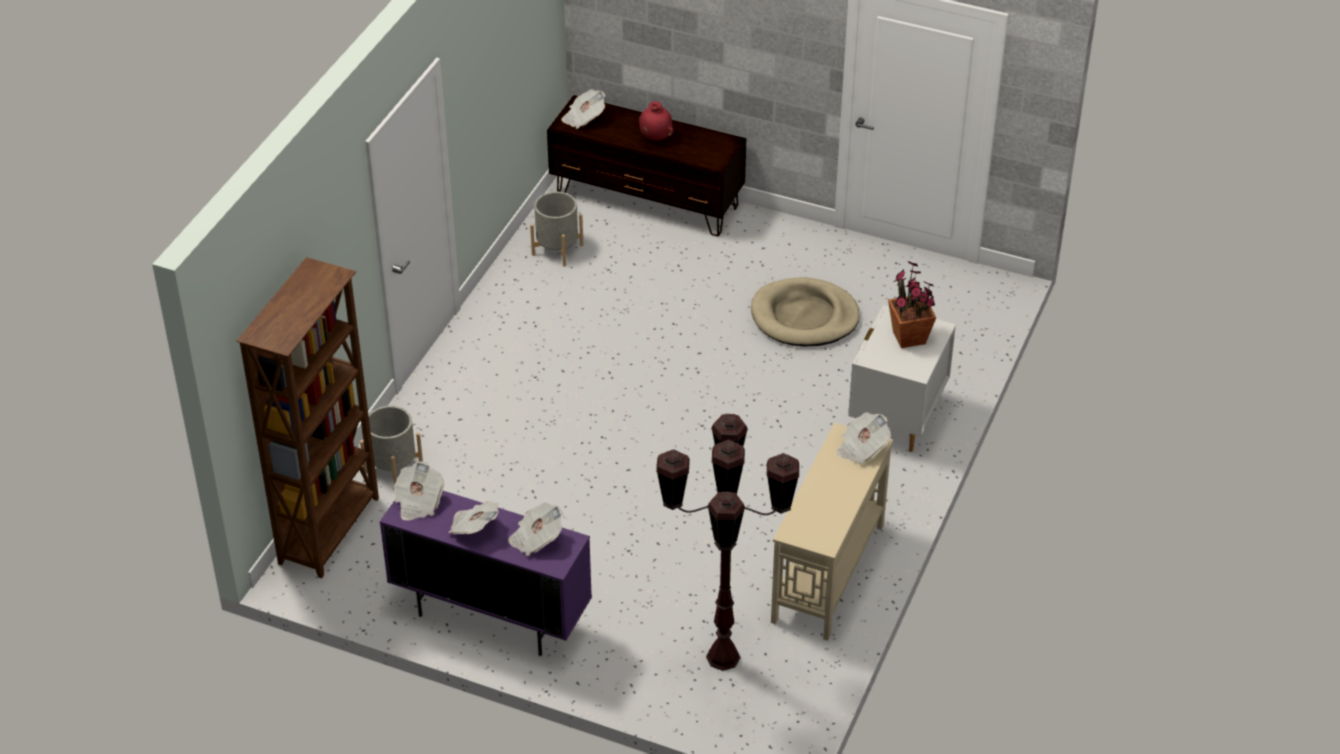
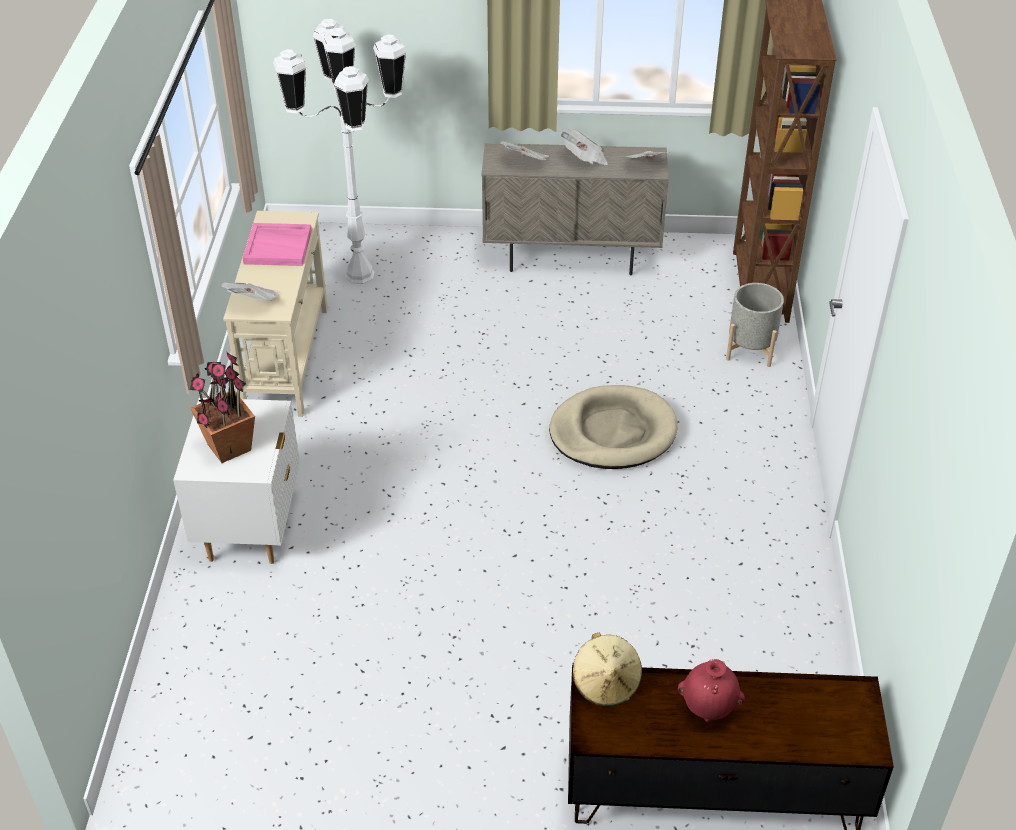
camera: 160 degrees right, 0 degrees up
purple cabinet [380,490,592,656] -> beige cabinet [481,143,669,276]
grey planter [530,192,583,266] -> none
newspaper [561,89,606,129] -> none
brown floor lamp [656,414,799,671] -> white floor lamp [273,19,406,284]
beige dog bed [751,278,860,346] -> beige dog bed moved to [549,385,678,469]
none -> pink tray [243,223,312,266]
none -> beige hat [573,633,642,707]

